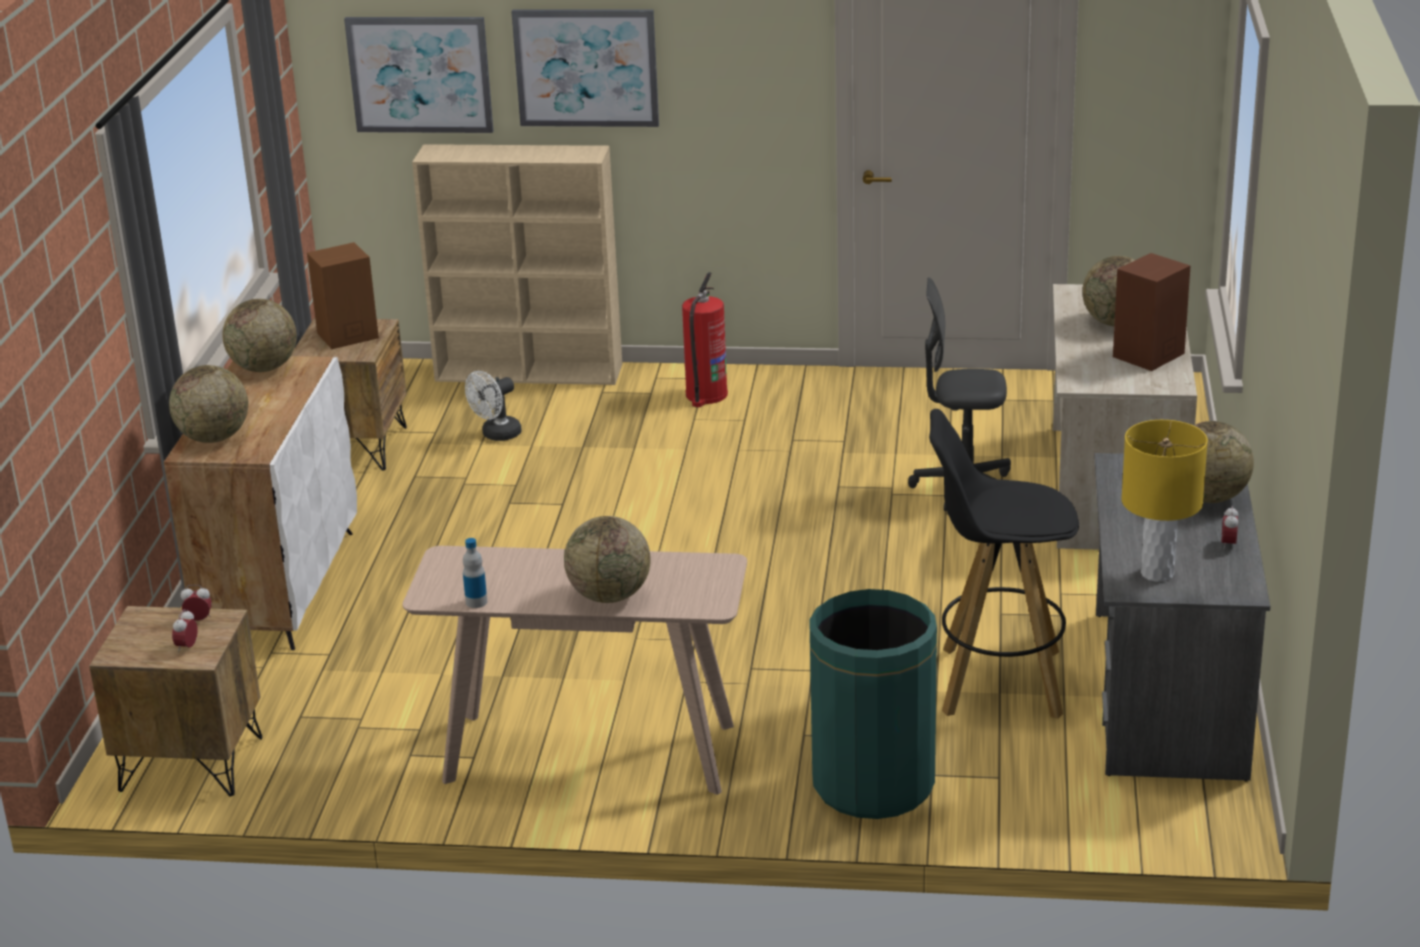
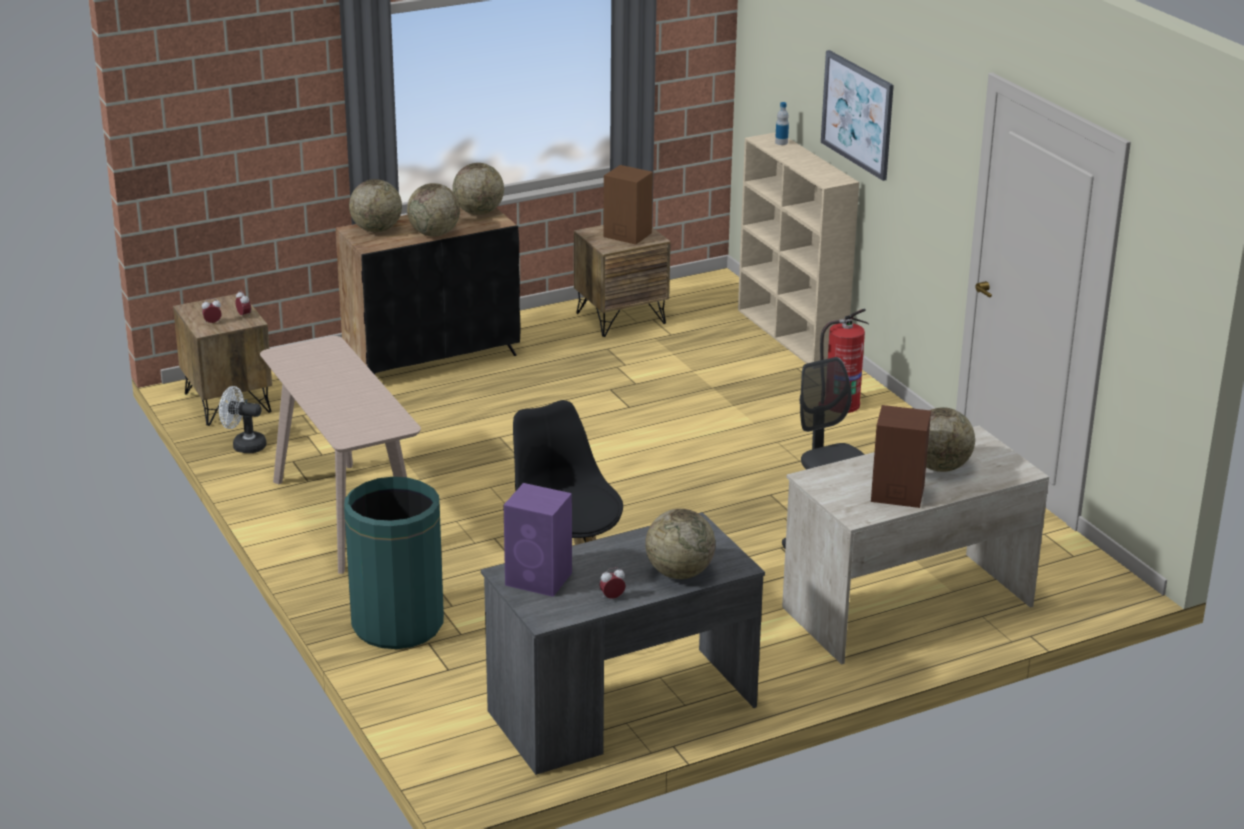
camera: 55 degrees right, 0 degrees up
white cabinet [164,356,357,650] -> black cabinet [336,208,520,375]
picture [344,17,494,133] -> none
bottle [463,538,487,608] -> bottle moved to [775,102,789,145]
white fan [465,371,522,441] -> white fan moved to [219,386,267,453]
globe [564,516,651,603] -> globe moved to [407,183,460,237]
yellow table lamp [1121,420,1208,582] -> purple speaker [504,483,572,597]

